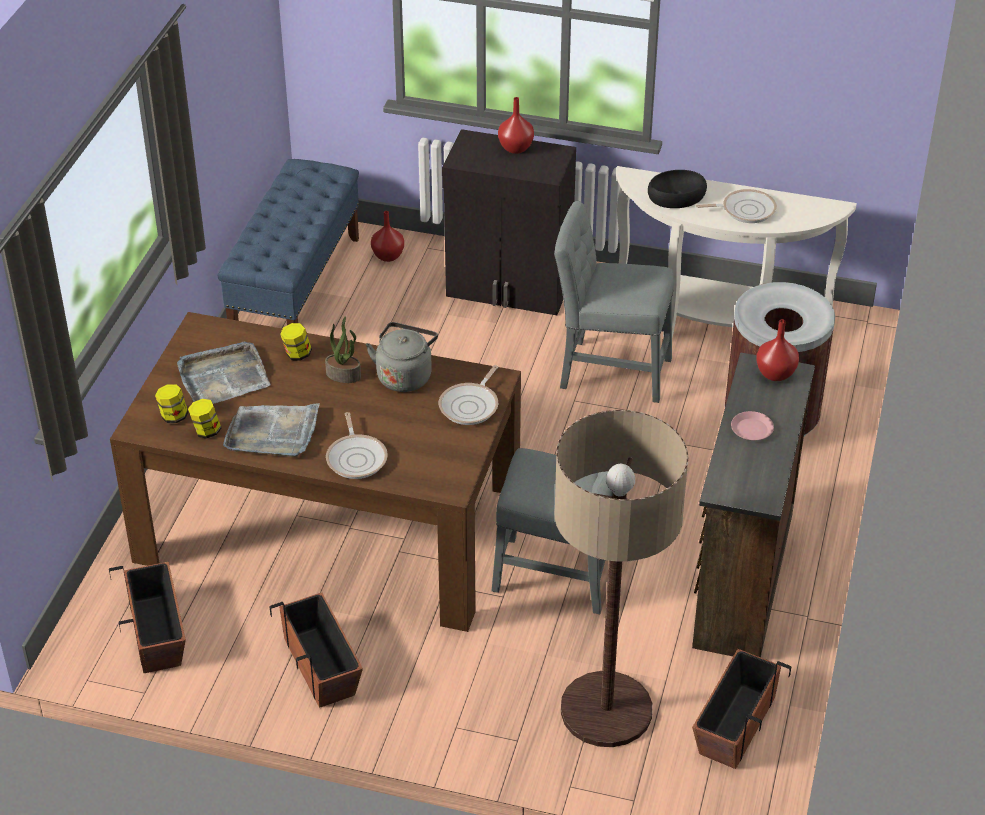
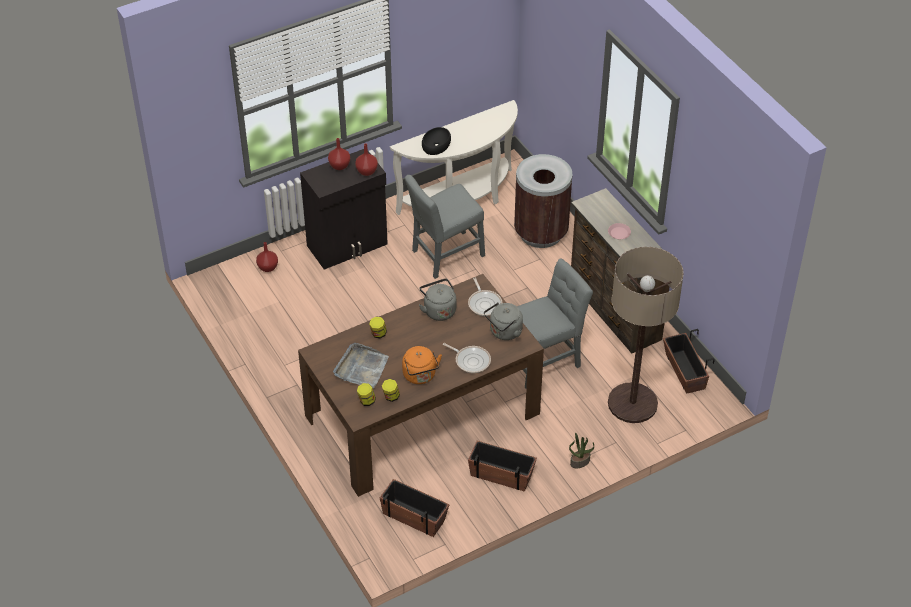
camera: 45 degrees left, 5 degrees up
blue bench [218,159,359,325] -> none
grey tray [223,403,320,457] -> orange kettle [402,346,442,384]
potted plant [325,316,361,383] -> potted plant moved to [569,433,594,468]
frying pan [696,189,777,223] -> none
red vase [756,319,799,381] -> red vase moved to [355,143,378,176]
none -> grey kettle [484,302,523,340]

